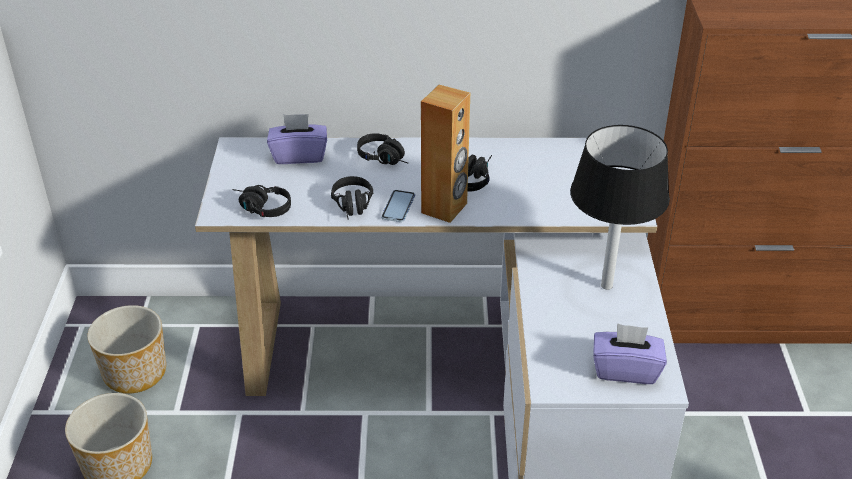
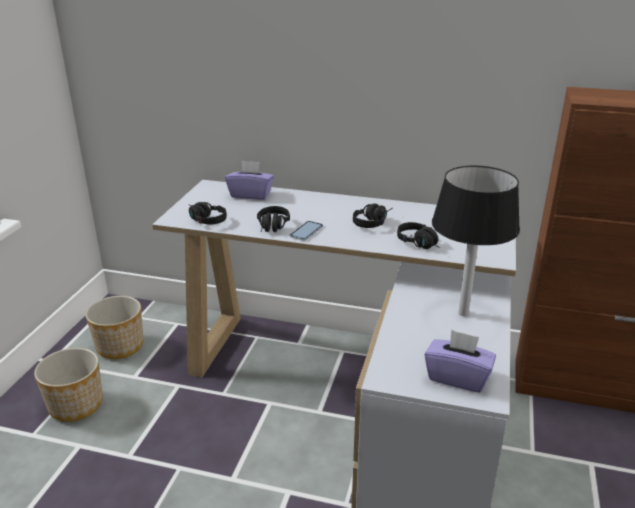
camera: 15 degrees right, 10 degrees down
black headphones [357,133,408,165] -> black headphones moved to [397,222,440,249]
brown speaker [421,85,470,223] -> none

